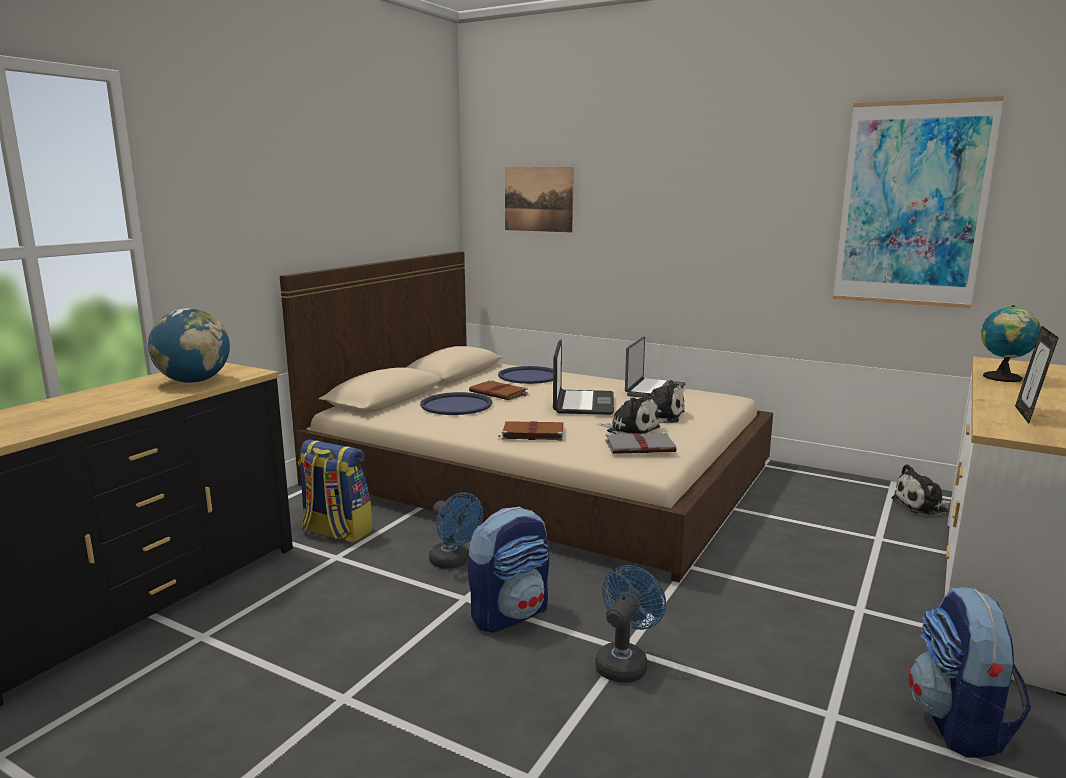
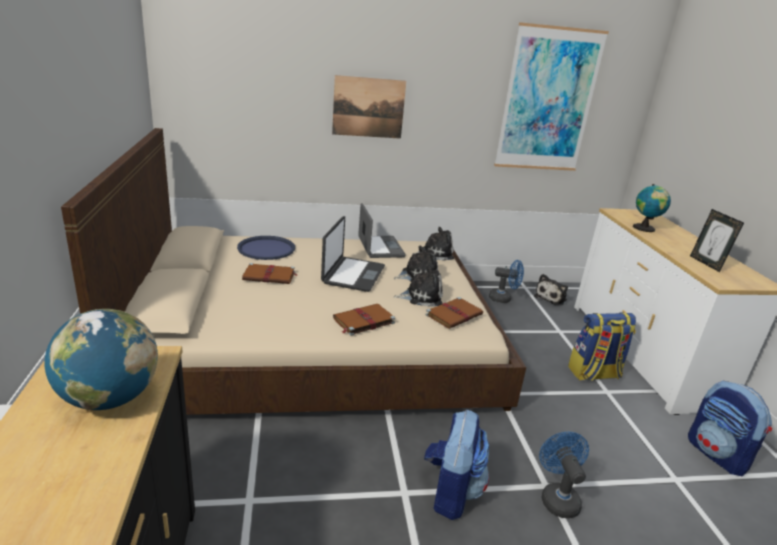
camera: 40 degrees left, 10 degrees up
backpack [298,439,372,543] -> backpack moved to [568,313,636,381]
blue tray [420,392,492,415] -> none
blue fan [429,492,483,569] -> blue fan moved to [489,260,524,303]
picture [505,167,574,232] -> picture moved to [332,75,406,139]
laptop [553,339,614,415] -> laptop turned 45 degrees clockwise [321,216,385,292]
grey book [606,432,676,454] -> brown book [425,297,483,329]
none -> plush toy [412,227,454,261]

